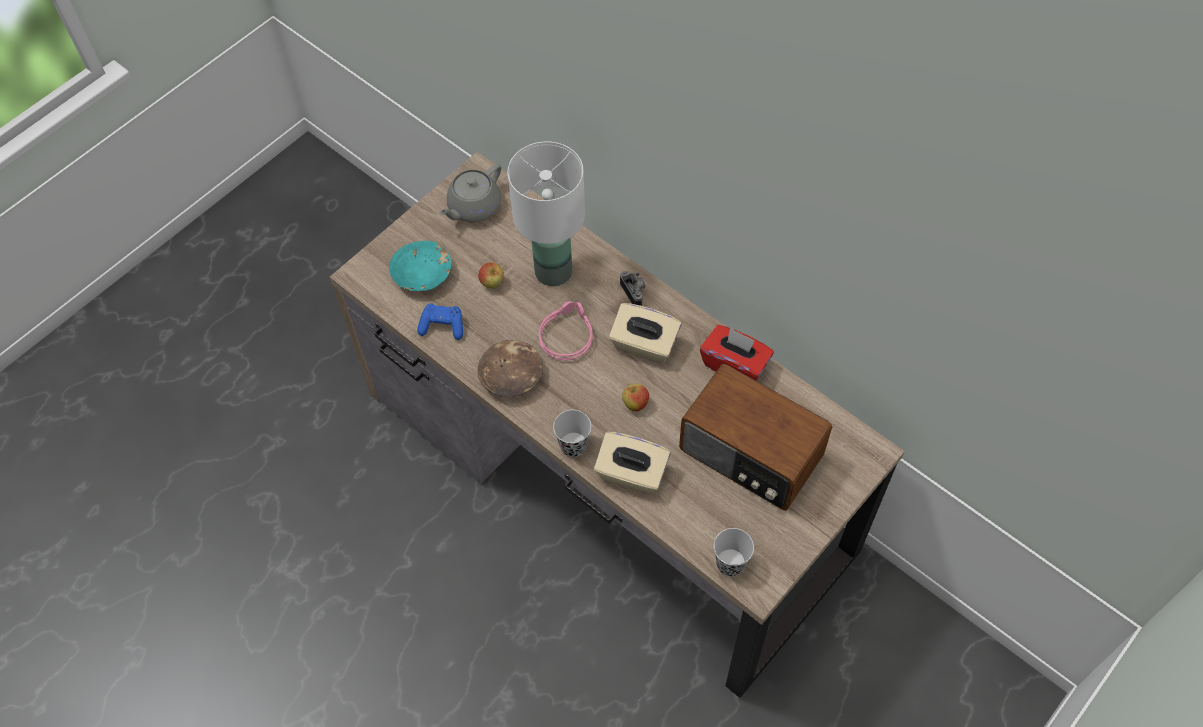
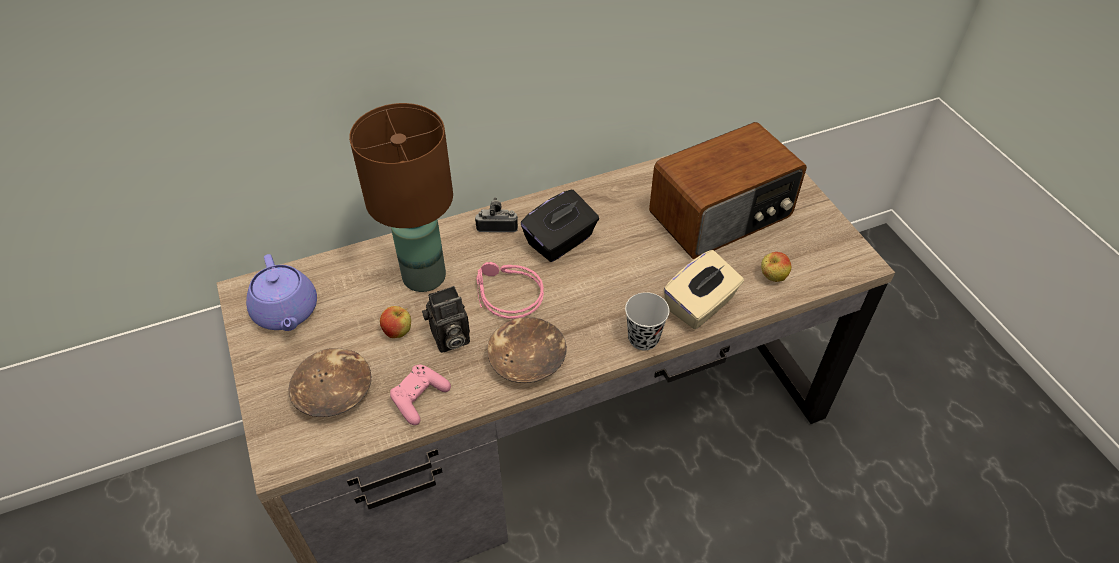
camera: 65 degrees left, 10 degrees down
turquoise bowl [389,241,452,291] -> brown bowl [289,348,371,417]
blue game controller [417,303,463,340] -> pink game controller [390,365,451,425]
grey teapot [439,164,501,222] -> purple teapot [246,254,317,331]
white table lamp [507,142,585,286] -> brown table lamp [349,103,453,292]
beige tissue box [609,303,682,363] -> black tissue box [521,190,599,262]
apple [622,383,649,412] -> apple moved to [761,252,791,282]
red tissue box [700,325,774,381] -> none
black cup [714,528,754,576] -> none
none -> camera [422,286,470,353]

